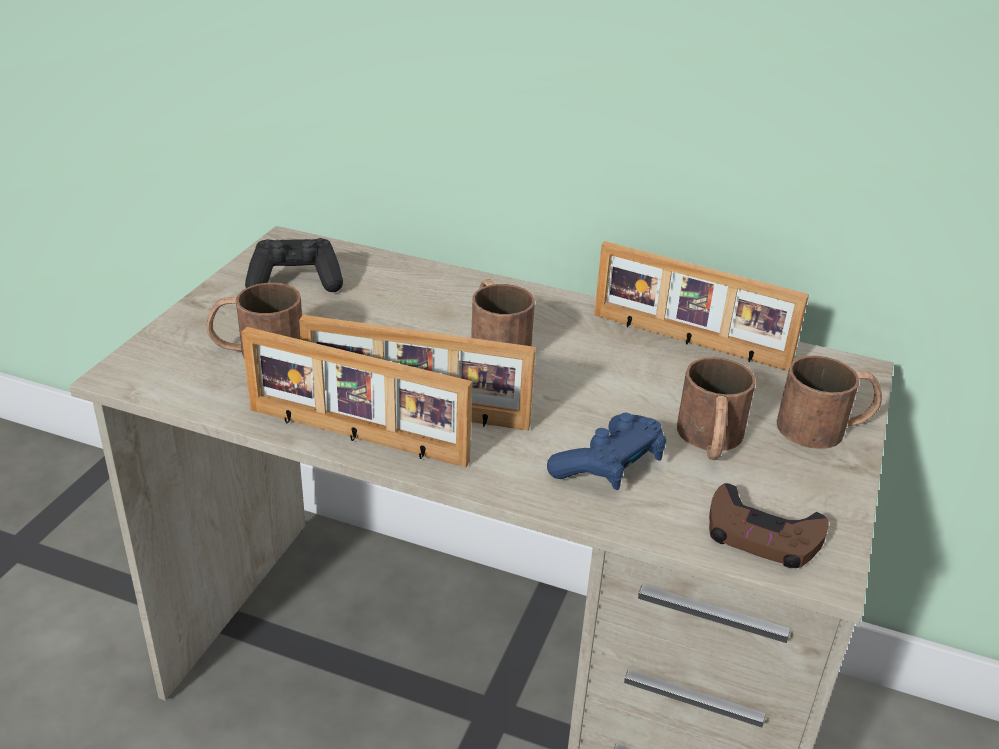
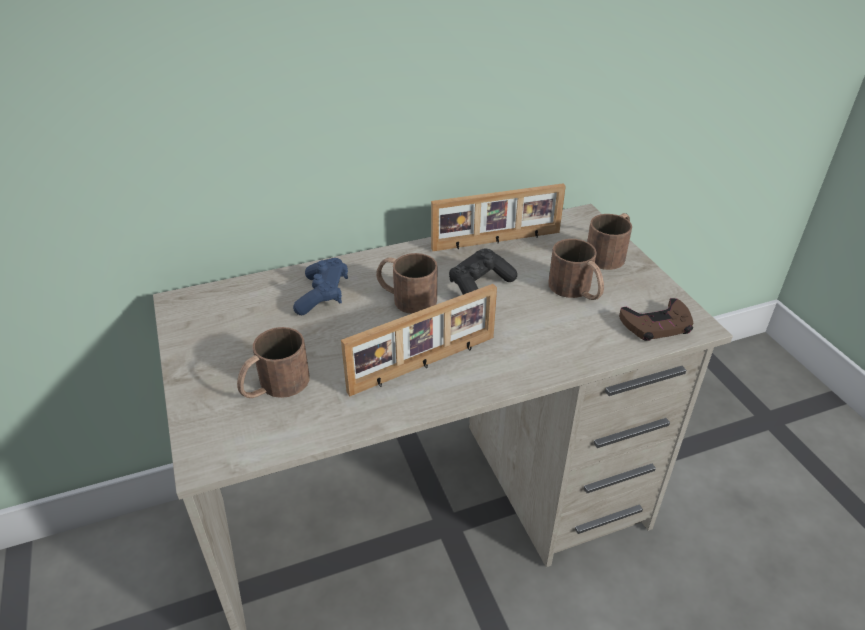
camera: 40 degrees left, 5 degrees up
picture frame [241,327,472,467] -> none
black game controller [245,238,343,292] -> black game controller moved to [449,249,517,295]
blue game controller [547,413,666,490] -> blue game controller moved to [293,258,348,315]

